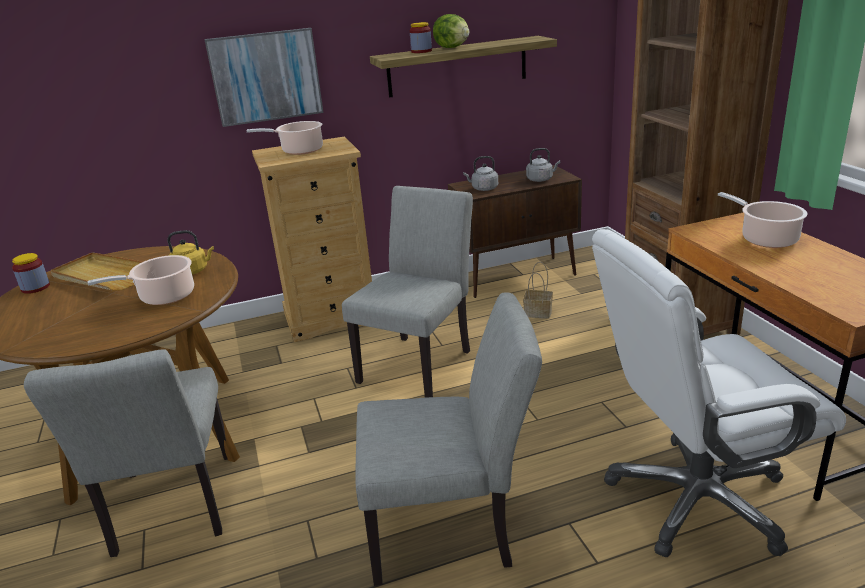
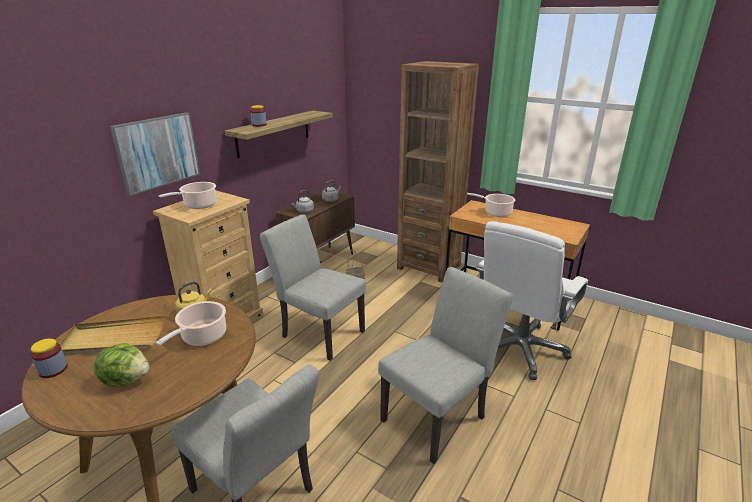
camera: 40 degrees left, 0 degrees up
grey chair [342,186,473,398] -> grey chair turned 45 degrees counterclockwise [260,214,366,361]
lettuce [433,14,469,48] -> lettuce moved to [94,343,149,387]

